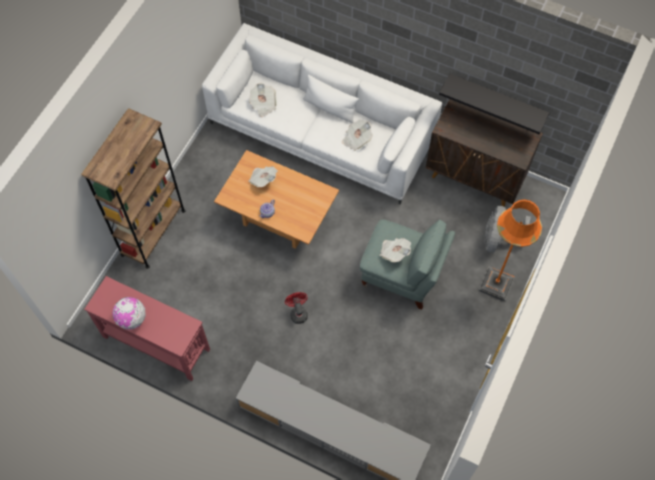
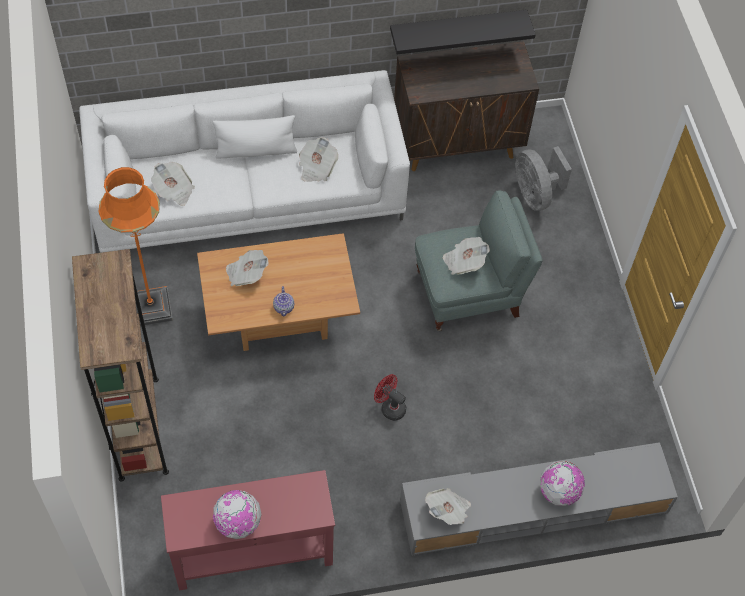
camera: 40 degrees left, 5 degrees down
orange floor lamp [479,199,542,301] -> orange floor lamp moved to [98,167,173,326]
none -> newspaper [425,488,471,525]
none -> globe [540,461,585,506]

